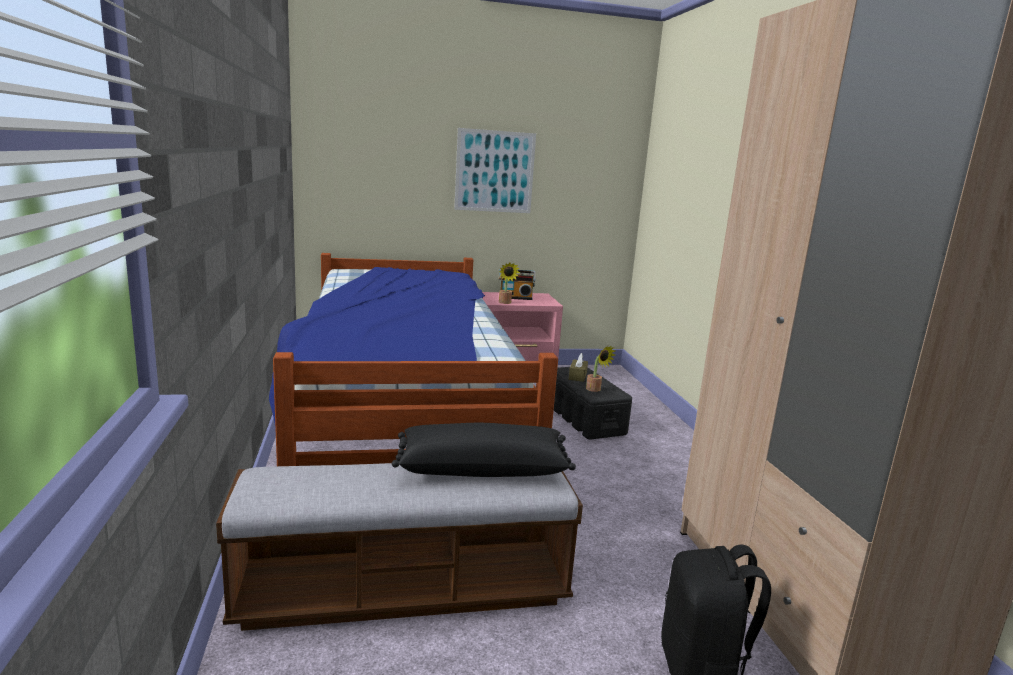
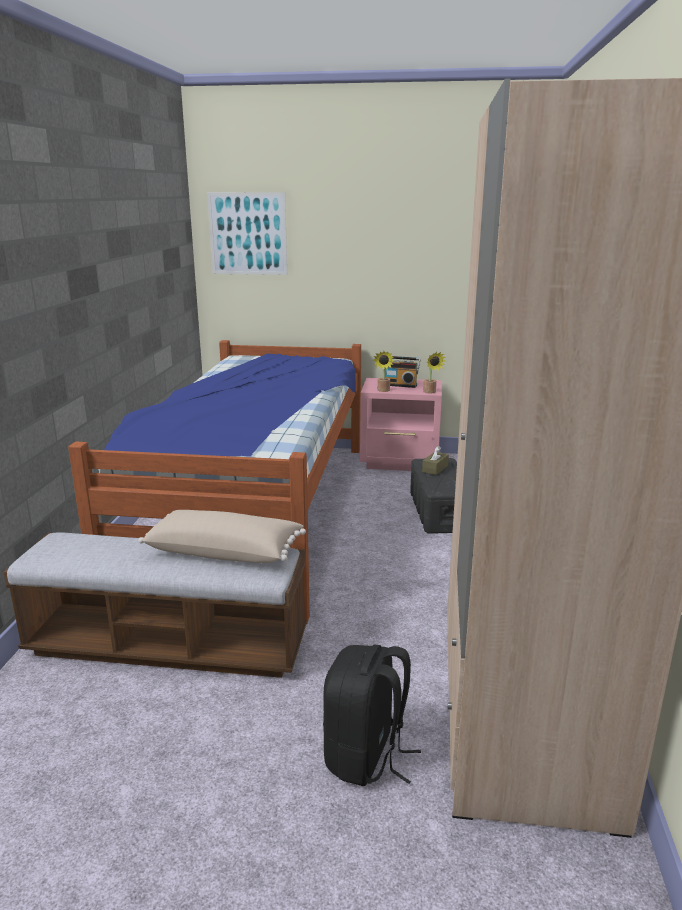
camera: 20 degrees right, 5 degrees up
black pillow [392,423,576,477] -> beige pillow [138,510,306,563]
picture [454,128,536,213] -> picture moved to [207,192,287,275]
potted plant [586,346,615,392] -> potted plant moved to [423,352,446,394]

